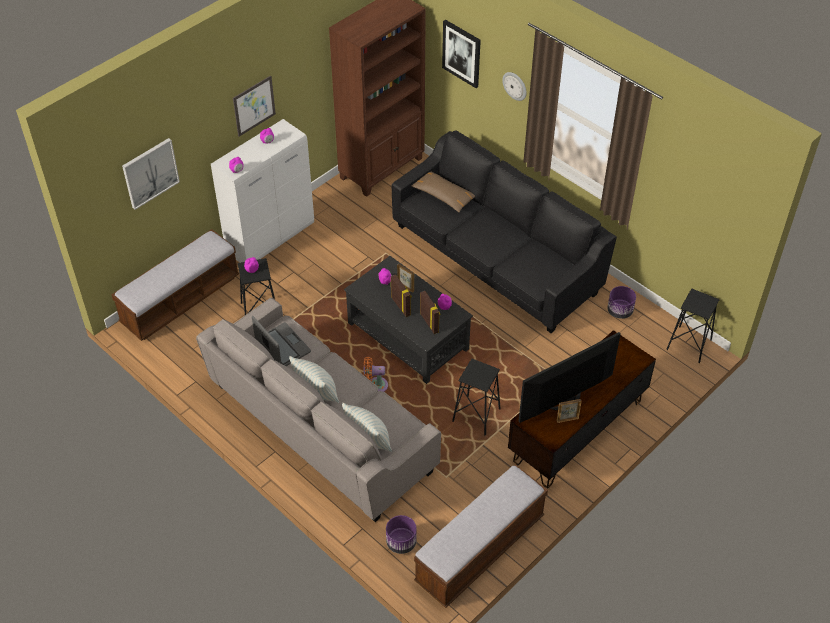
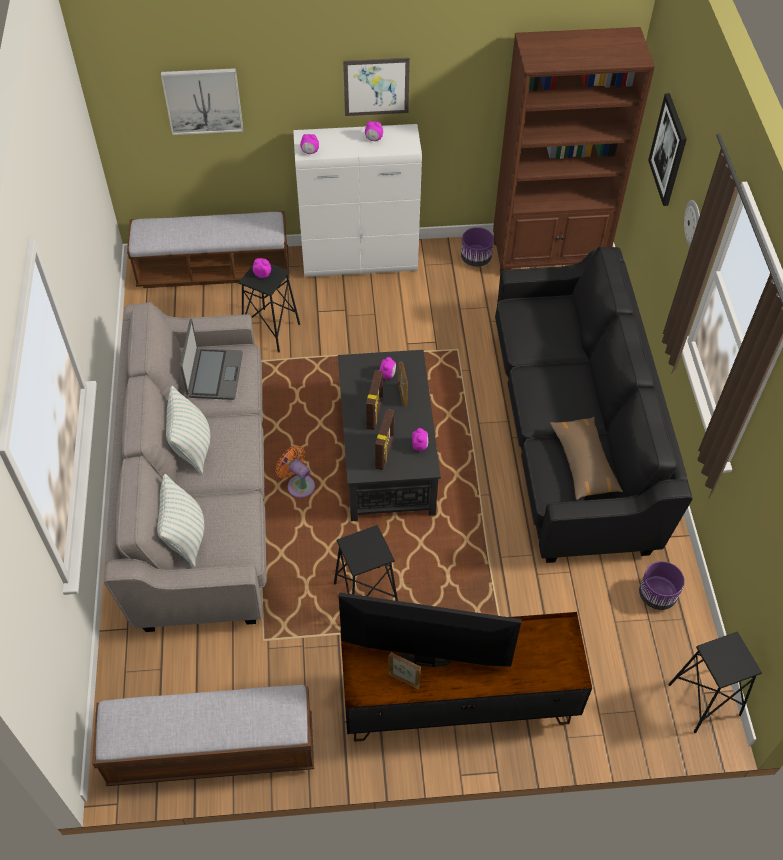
camera: 40 degrees right, 5 degrees up
purple planter [386,515,417,554] -> purple planter moved to [461,227,494,267]
brown pillow [412,171,475,213] -> brown pillow moved to [550,417,623,500]

